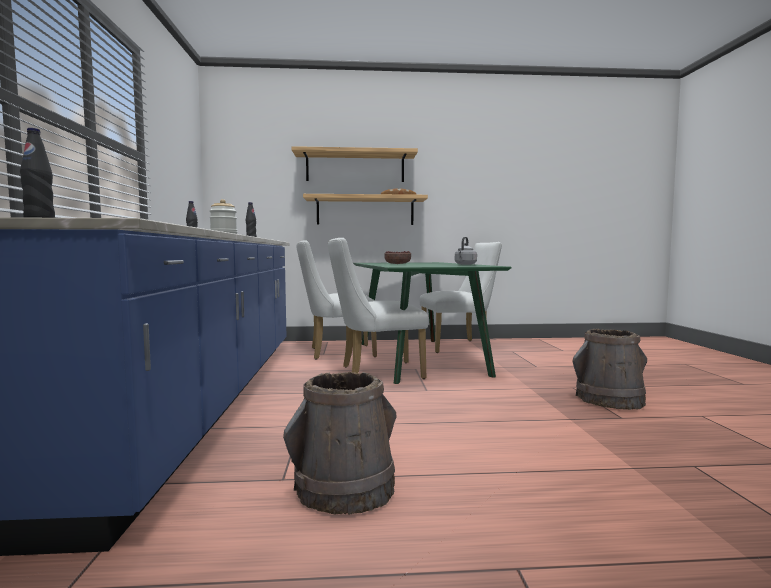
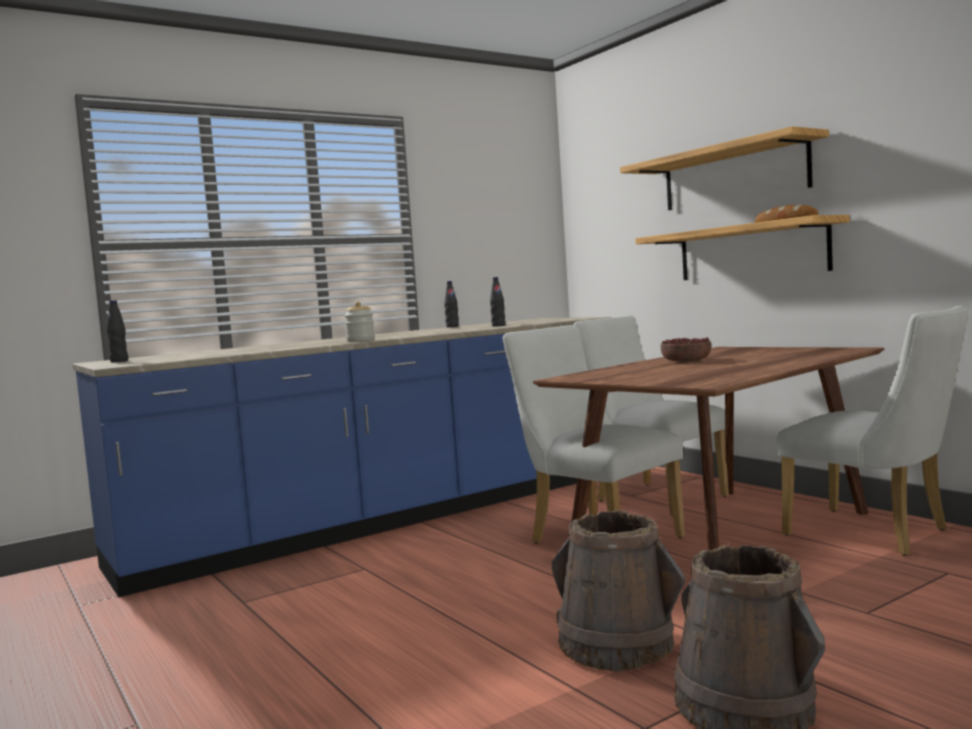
camera: 60 degrees right, 0 degrees up
brown bucket [283,372,396,515] -> brown bucket moved to [552,510,685,672]
green dining table [353,262,512,384] -> brown dining table [533,347,884,550]
grey kettle [455,237,477,265] -> none

